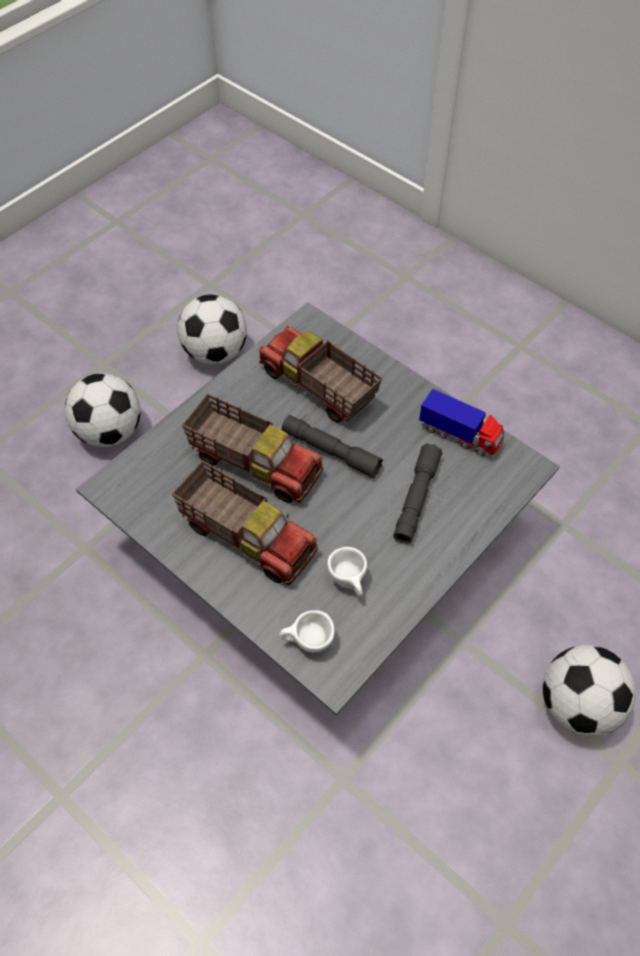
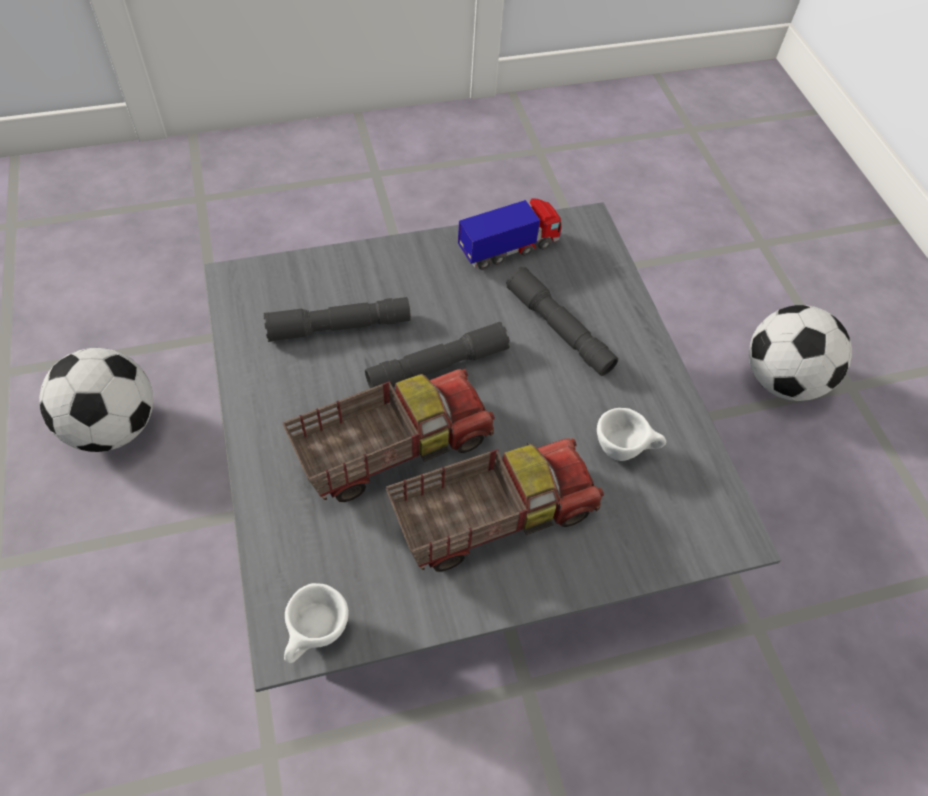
camera: 60 degrees left, 0 degrees up
football [65,373,141,447] -> none
toy truck [259,326,382,423] -> grey flashlight [264,297,411,342]
white cup [279,610,335,653] -> white cup moved to [284,583,349,663]

